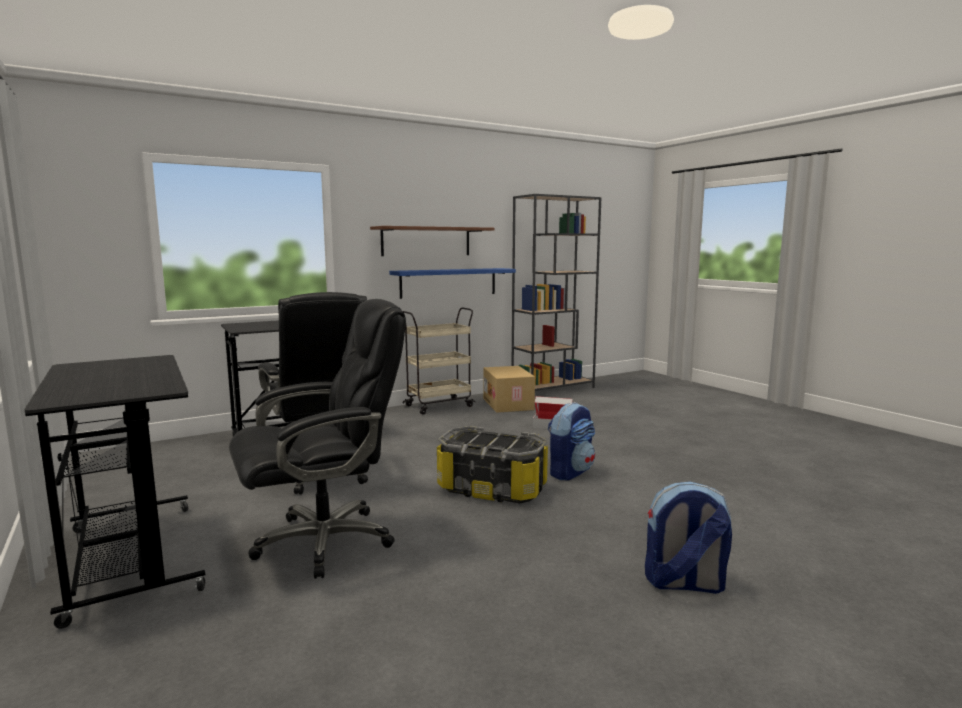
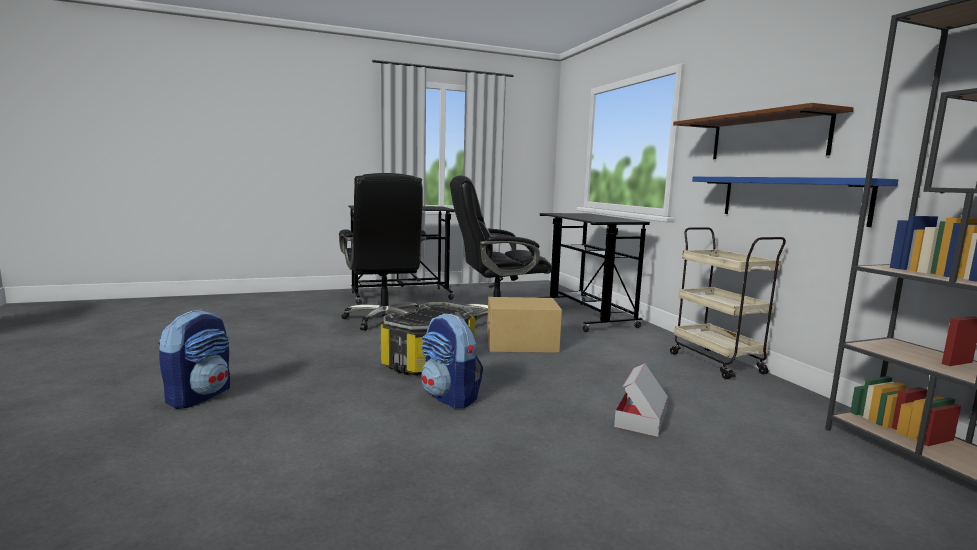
camera: 100 degrees right, 0 degrees up
cardboard box [483,366,535,413] -> cardboard box moved to [487,297,562,353]

